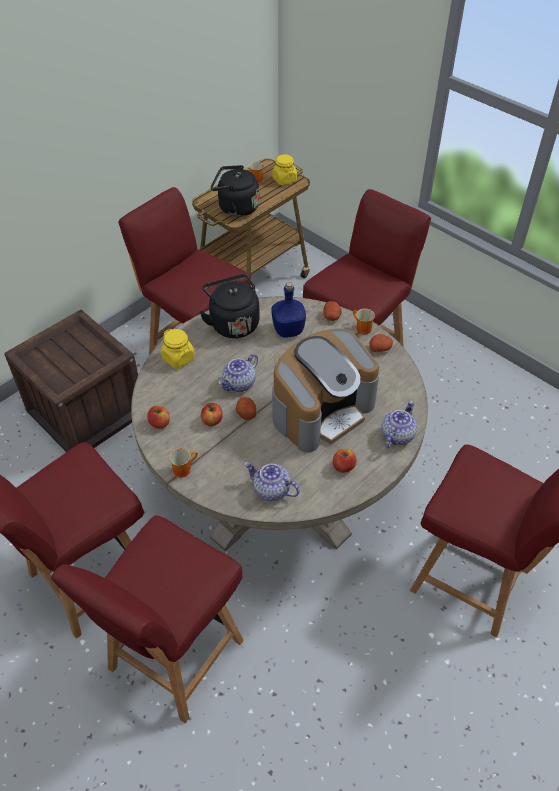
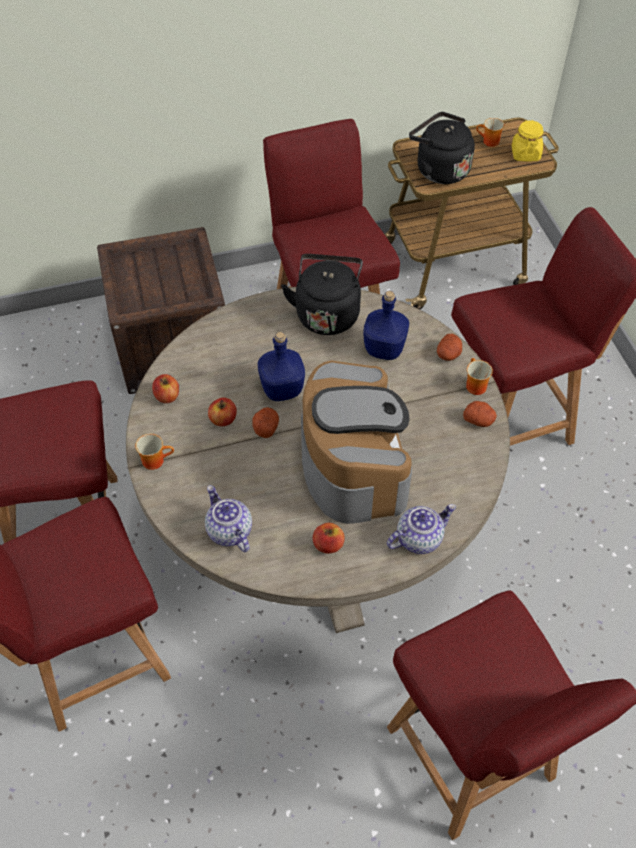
camera: 30 degrees right, 5 degrees up
yellow jar [161,329,195,369] -> none
teapot [218,354,258,392] -> blue bottle [258,332,305,401]
coffee machine [272,329,379,452] -> coffee machine turned 90 degrees counterclockwise [301,361,412,524]

